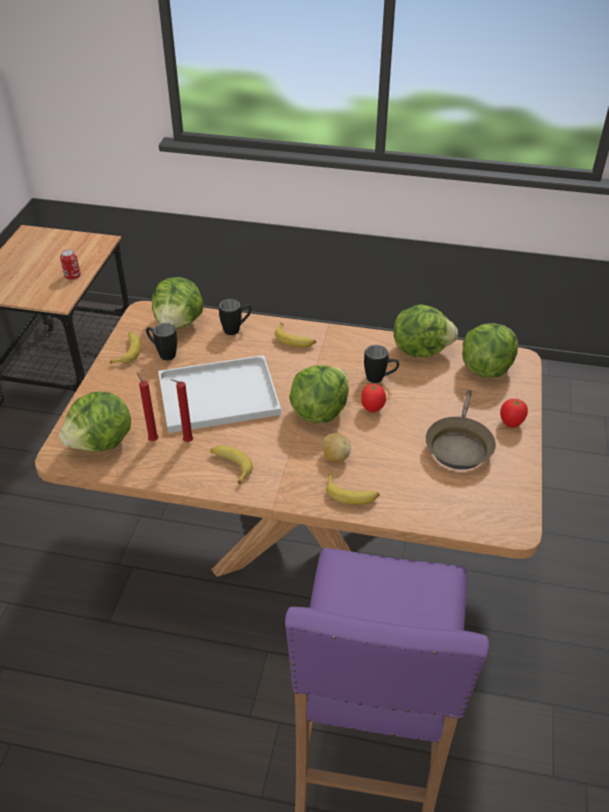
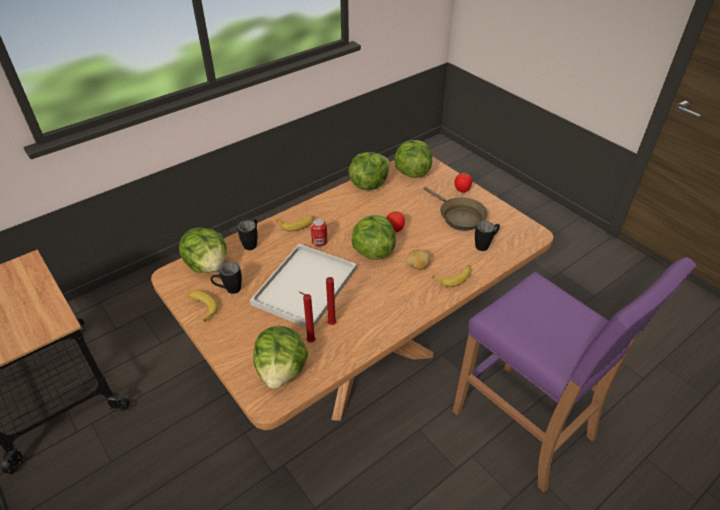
camera: 50 degrees left, 0 degrees up
can [60,250,81,280] -> can moved to [311,218,328,247]
banana [210,445,253,484] -> none
black mug [364,345,399,383] -> black mug moved to [475,221,500,251]

